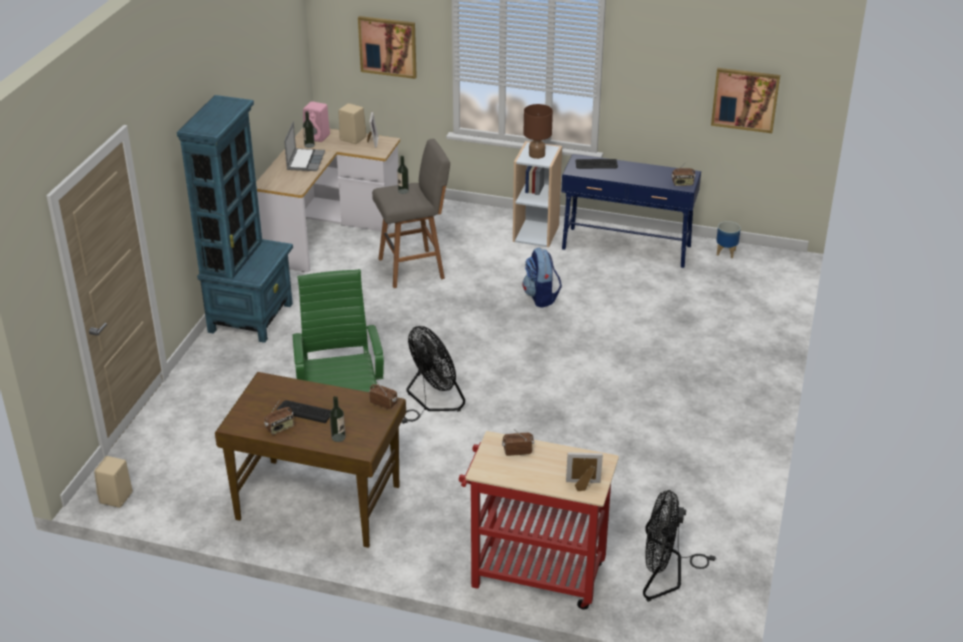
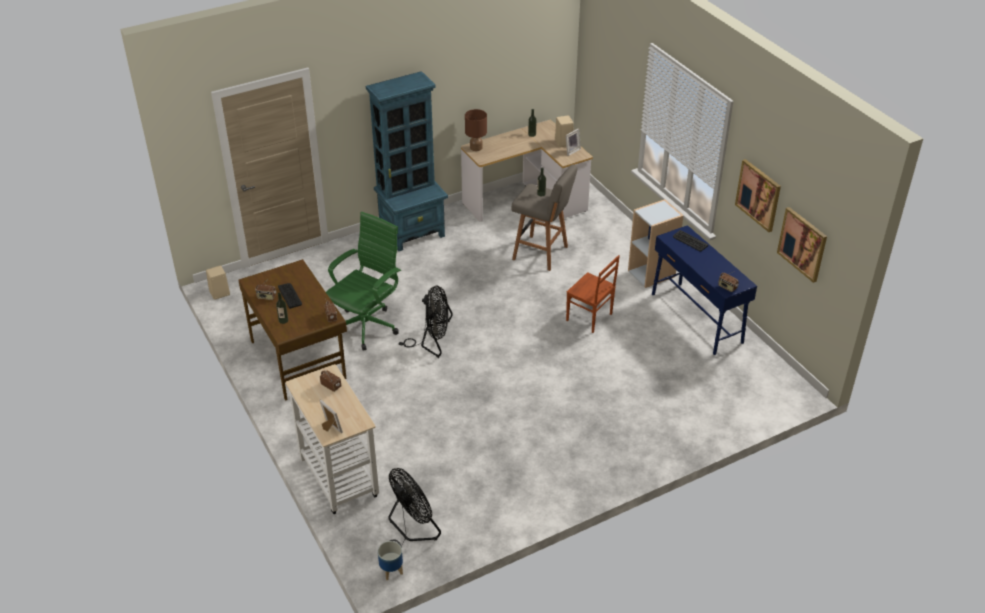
camera: 45 degrees right, 5 degrees up
laptop [284,122,325,171] -> none
pink speaker [303,101,330,142] -> none
picture [358,16,417,79] -> picture moved to [735,159,781,232]
red cart [459,431,619,610] -> white cart [285,364,379,514]
brown table lamp [523,104,553,159] -> brown table lamp moved to [465,109,487,151]
backpack [523,247,562,308] -> brown chair [566,255,620,333]
black fan [643,490,717,602] -> black fan turned 90 degrees clockwise [388,468,441,547]
planter [716,221,741,258] -> planter moved to [378,541,403,580]

